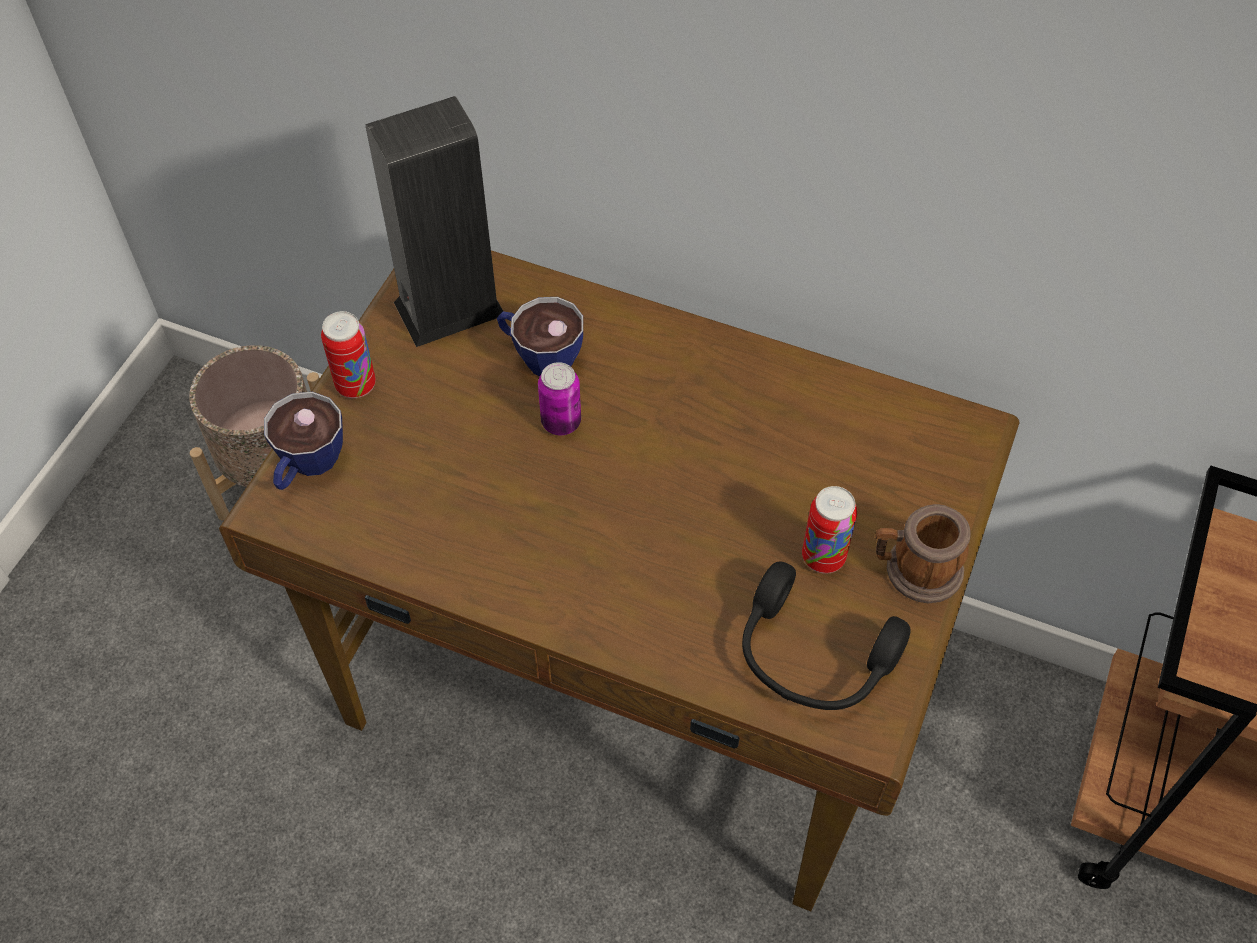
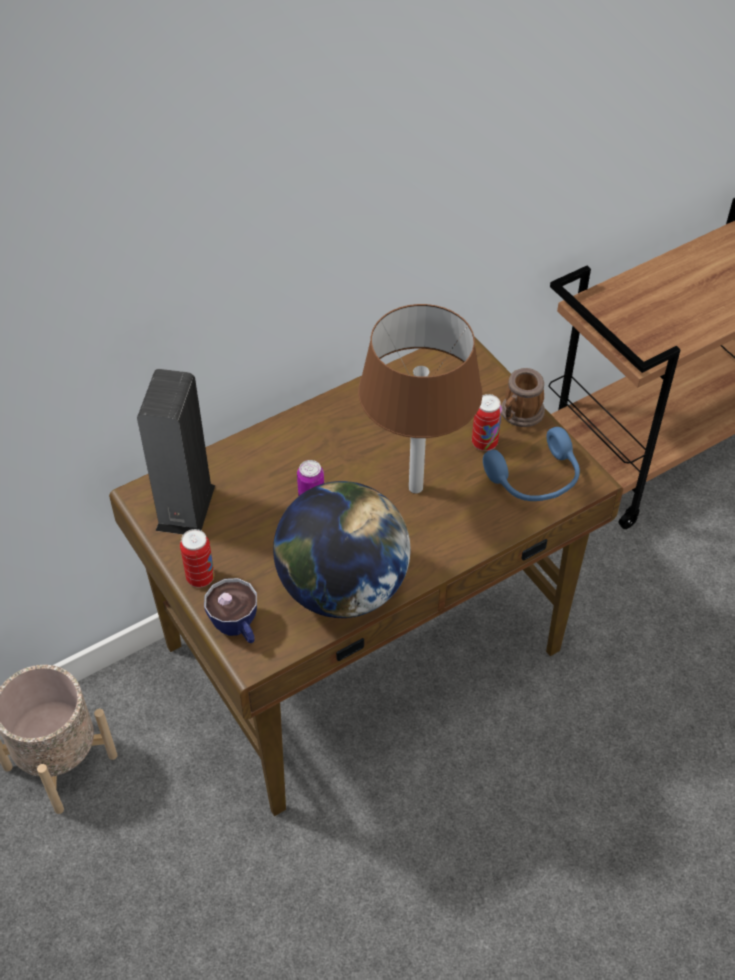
camera: 55 degrees left, 5 degrees down
cup [497,297,583,376] -> none
black headphones [742,561,911,710] -> blue headphones [483,427,580,501]
none -> globe [273,481,410,618]
none -> brown table lamp [358,304,483,494]

